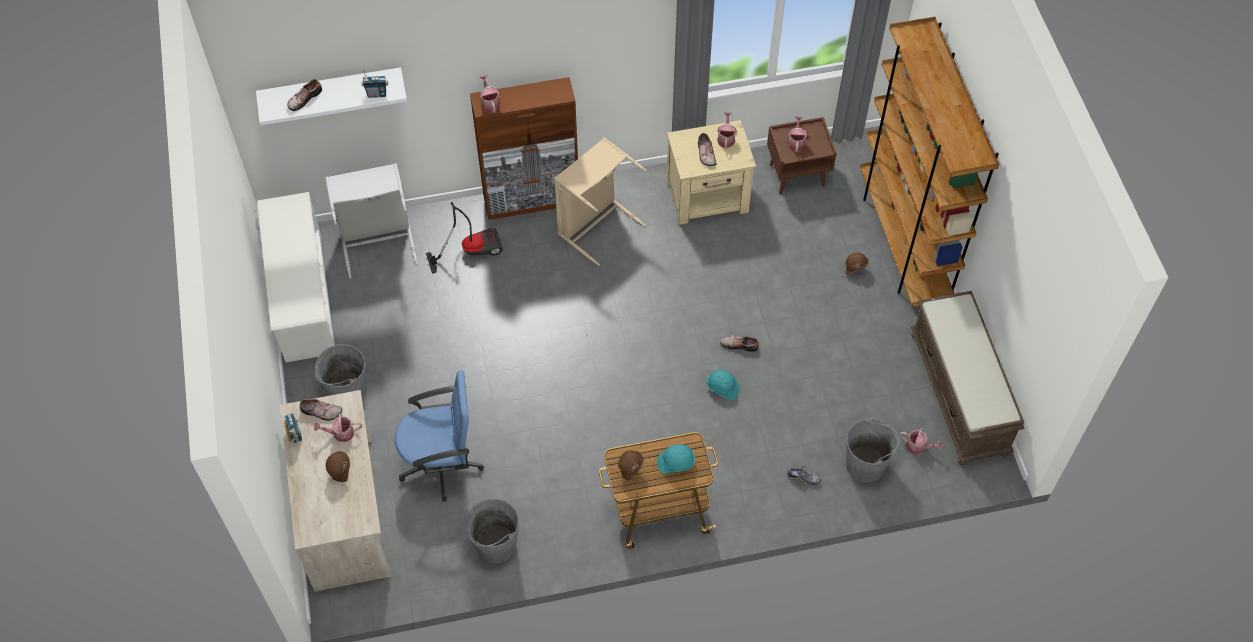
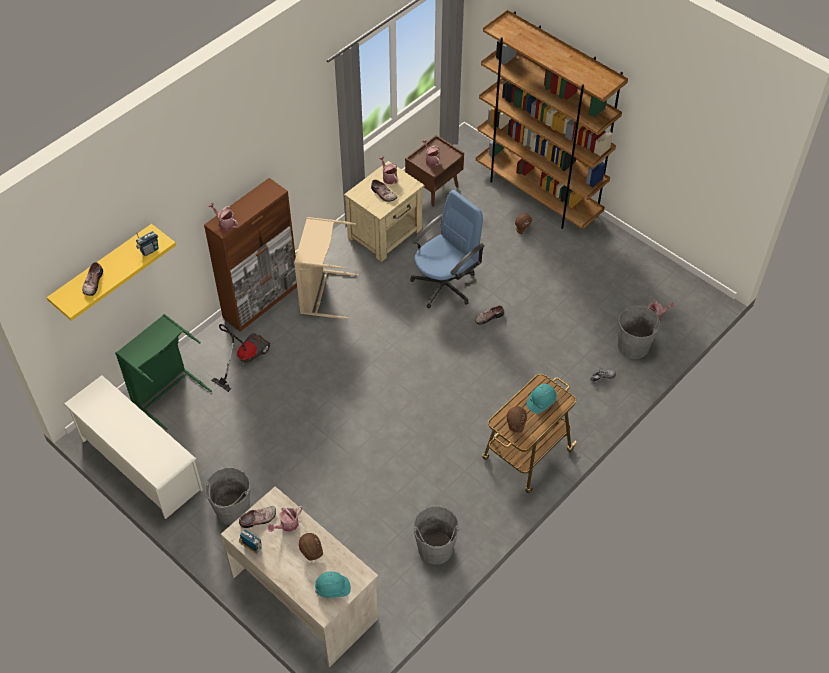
camera: 35 degrees left, 5 degrees down
white shelf [256,67,407,126] -> yellow shelf [47,224,176,321]
grey laundry basket [325,163,418,278] -> green laundry basket [115,314,212,430]
blue office chair [395,370,484,502] -> blue office chair moved to [410,190,485,309]
turquoise hard hat [706,370,740,400] -> turquoise hard hat moved to [315,571,351,598]
brown bench [910,291,1025,465] -> none

